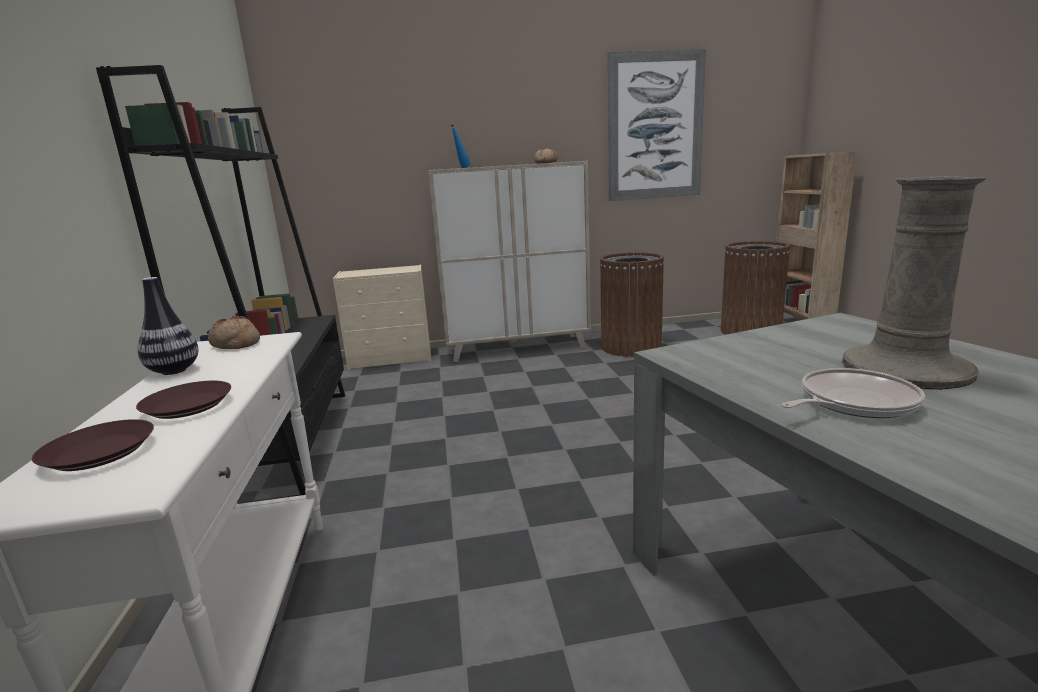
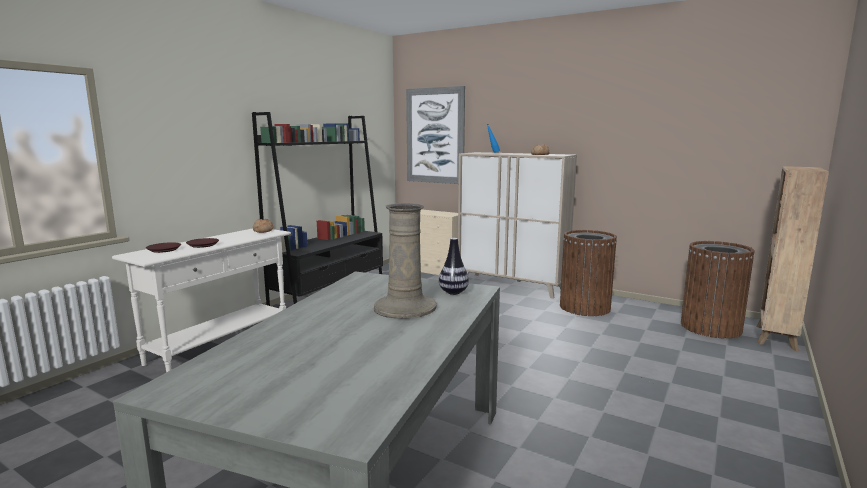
camera: 40 degrees right, 5 degrees down
vase [138,277,199,375] -> vase moved to [439,238,469,295]
picture [608,49,706,201] -> picture moved to [406,86,465,184]
frying pan [781,368,925,418] -> none

